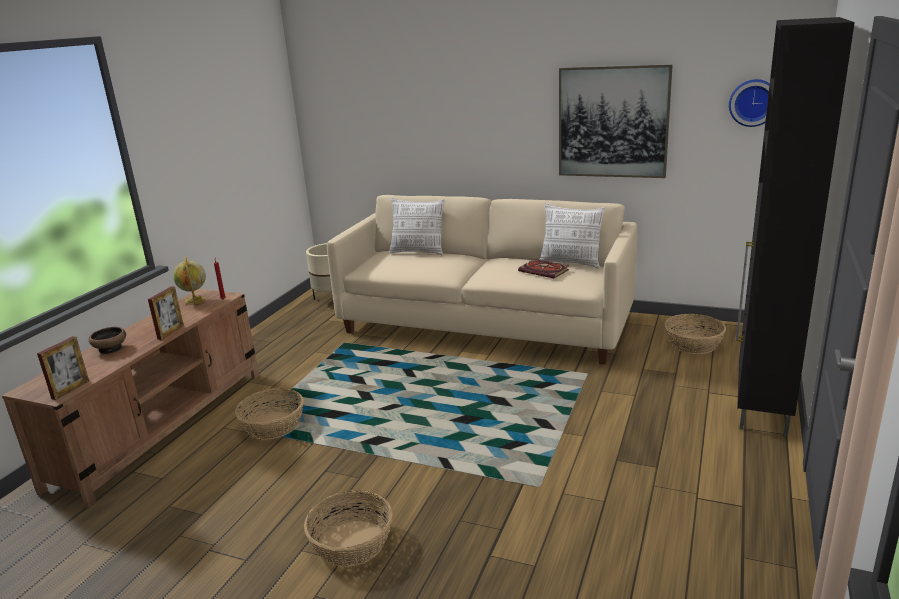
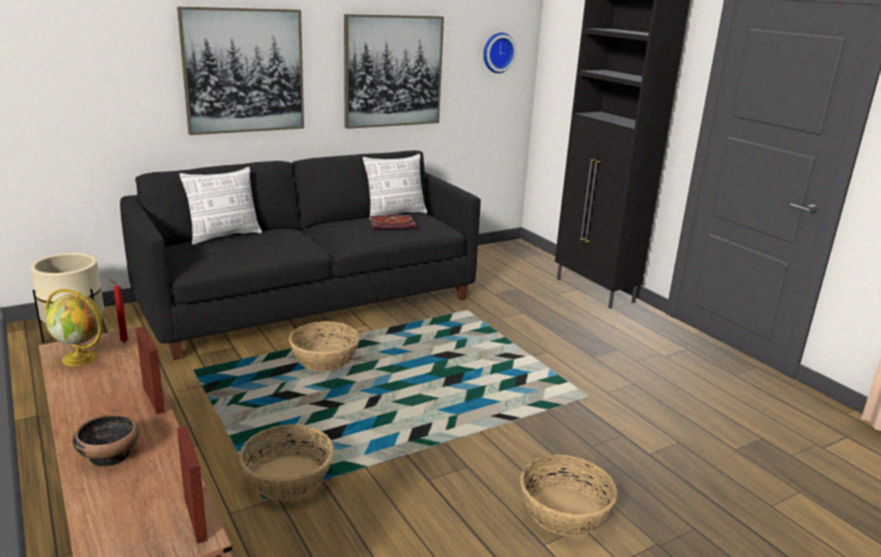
camera: 55 degrees left, 0 degrees up
beige sofa [327,195,637,364] -> black sofa [120,150,481,360]
basket [664,314,726,354] -> basket moved to [289,321,360,371]
none -> picture [177,7,304,135]

